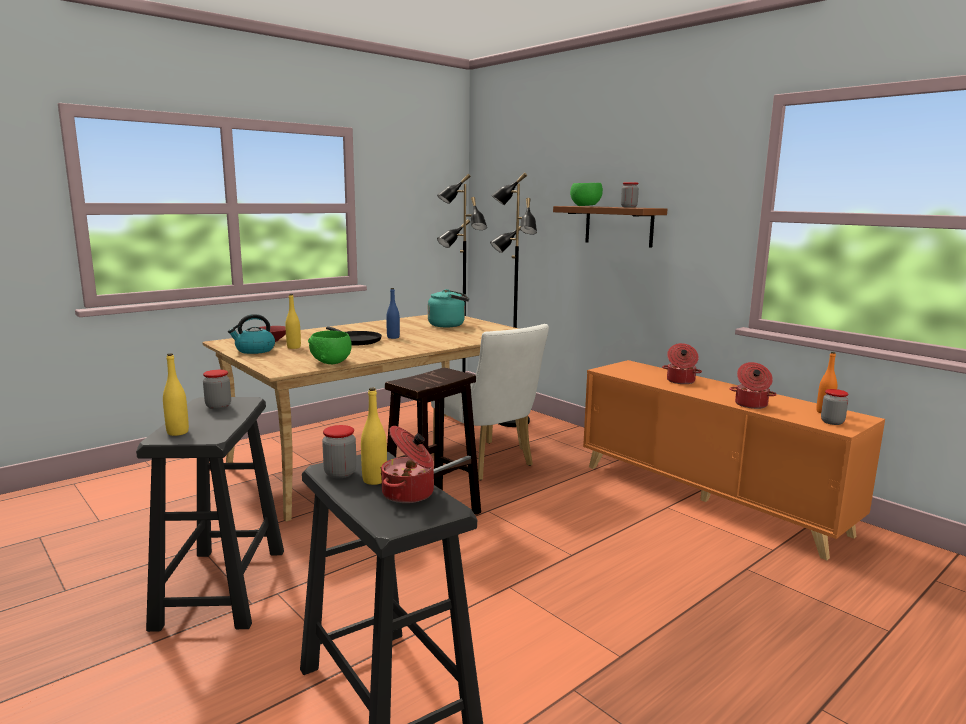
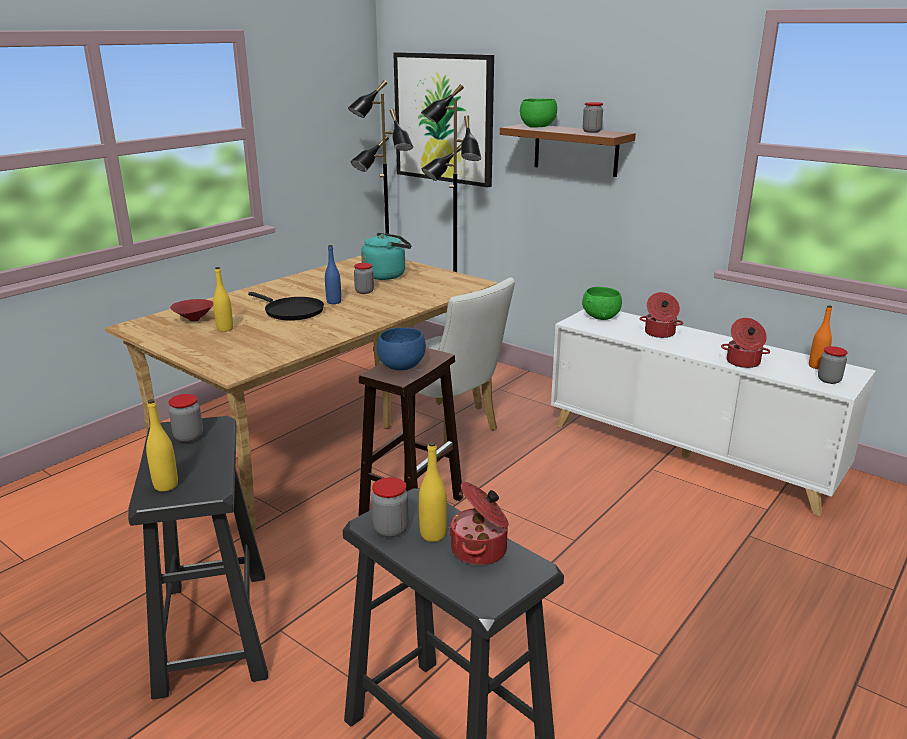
camera: 10 degrees left, 10 degrees up
kettle [228,314,275,354] -> none
green bowl [308,331,352,364] -> green bowl moved to [582,287,622,320]
orange cabinet [583,360,885,560] -> white cabinet [551,309,876,516]
none -> jar [354,263,374,294]
none -> blue bowl [377,328,426,370]
none -> picture [393,52,494,187]

